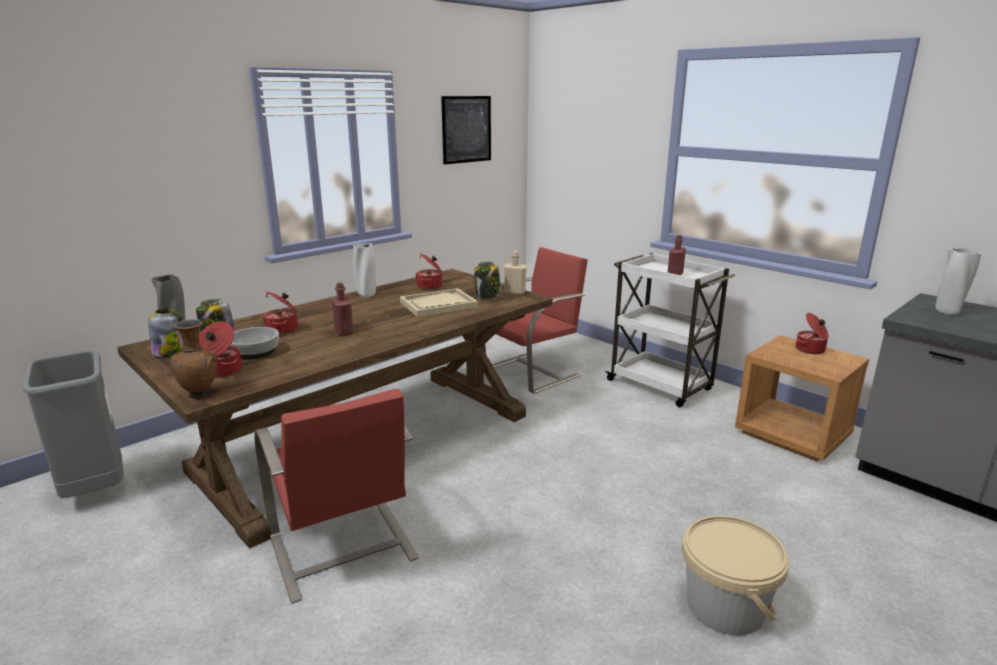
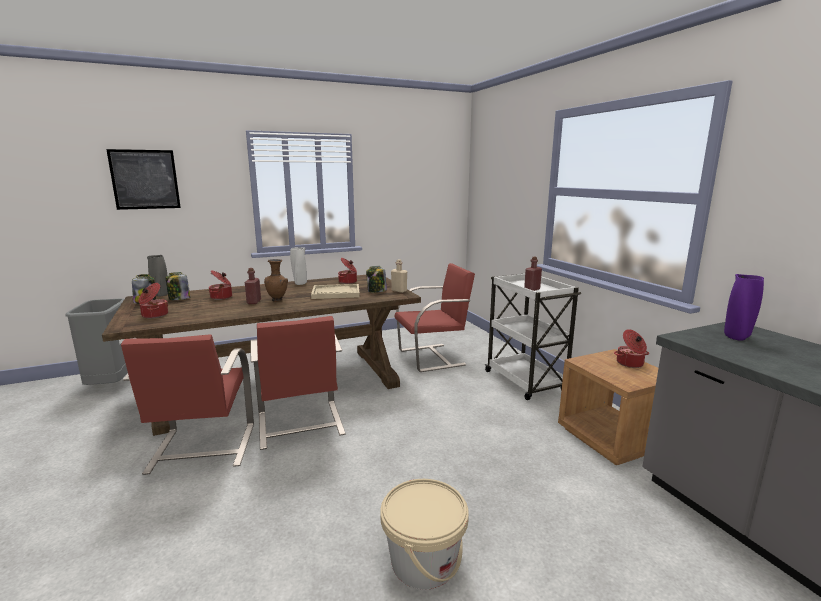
camera: 20 degrees right, 5 degrees down
brown vase [171,319,217,399] -> brown vase moved to [264,259,288,302]
bowl [230,327,279,360] -> none
picture [441,96,491,164] -> picture moved to [106,149,181,210]
white vase [935,248,981,315] -> purple vase [724,274,764,341]
none -> red chair [250,316,346,450]

